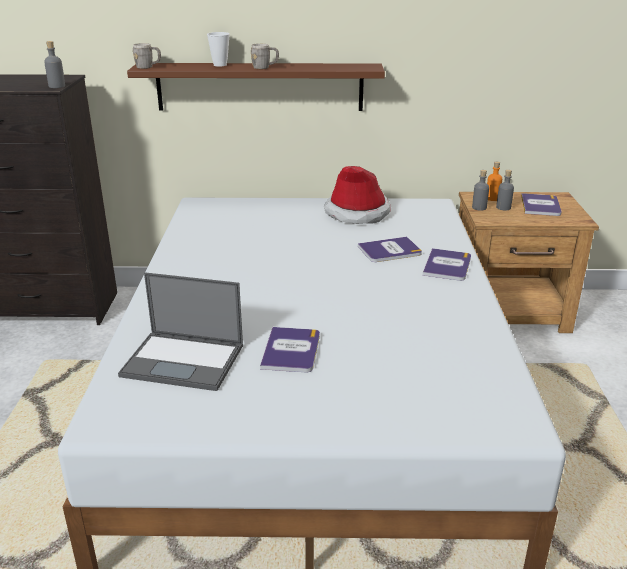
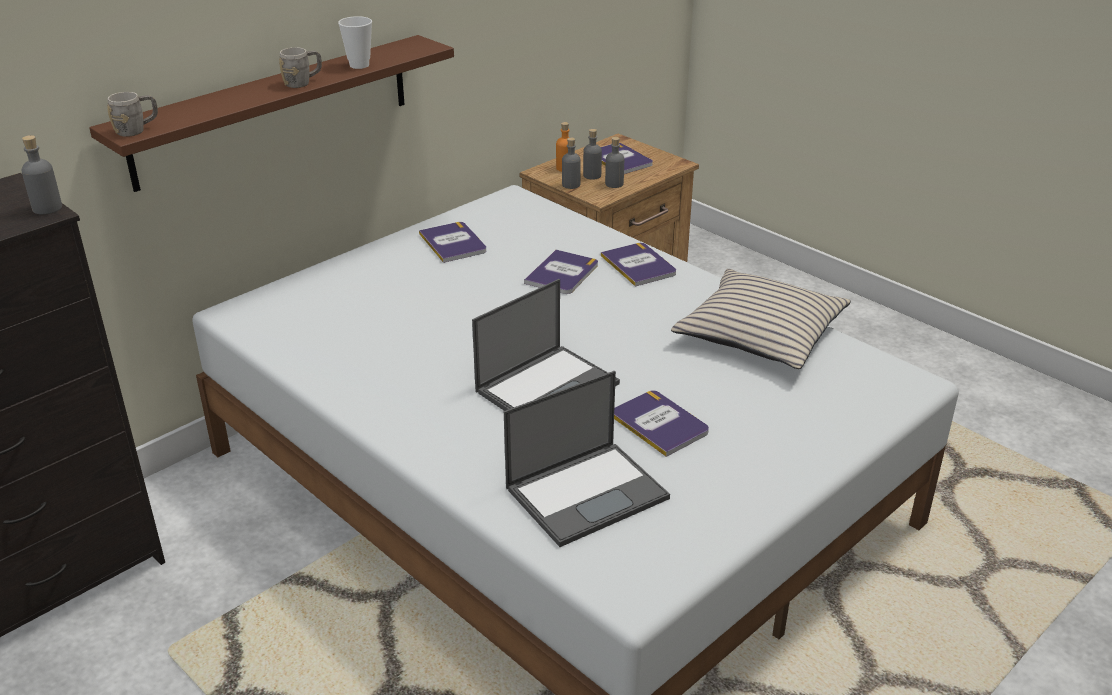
camera: 45 degrees left, 5 degrees up
cup [207,32,230,67] -> cup moved to [338,16,372,69]
hat [324,166,390,224] -> book [419,222,486,263]
none -> laptop [472,279,620,411]
none -> grey bottle [605,137,624,188]
none -> beige pillow [671,269,851,369]

